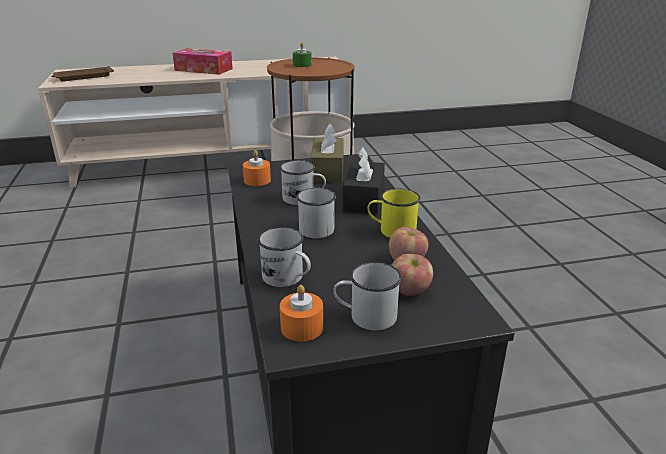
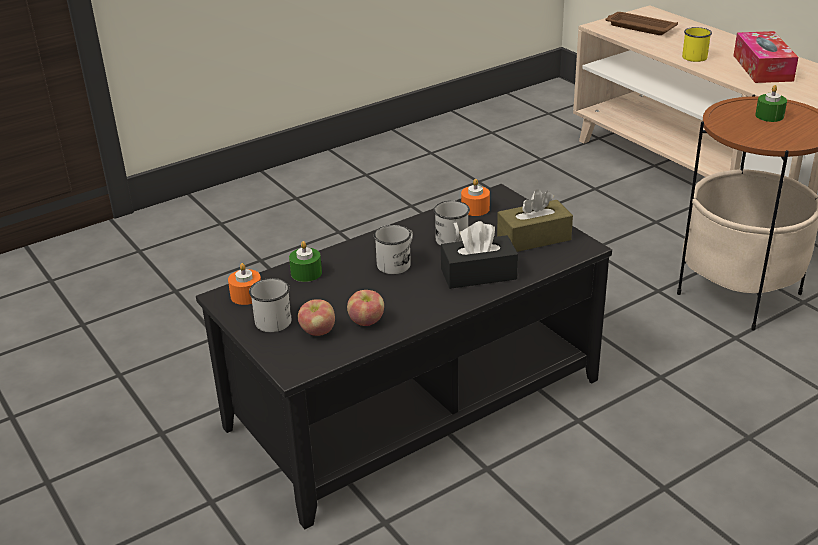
camera: 70 degrees right, 5 degrees up
white mug [258,227,311,287] -> green candle [289,241,322,282]
yellow mug [367,189,420,238] -> yellow mug moved to [682,27,712,62]

